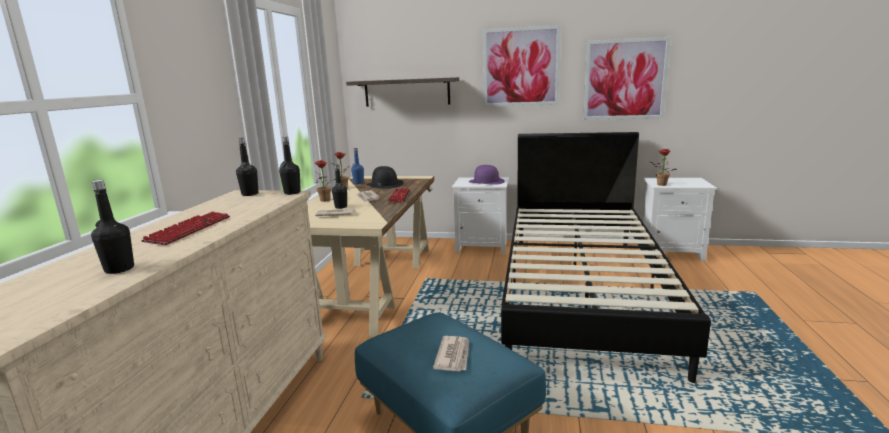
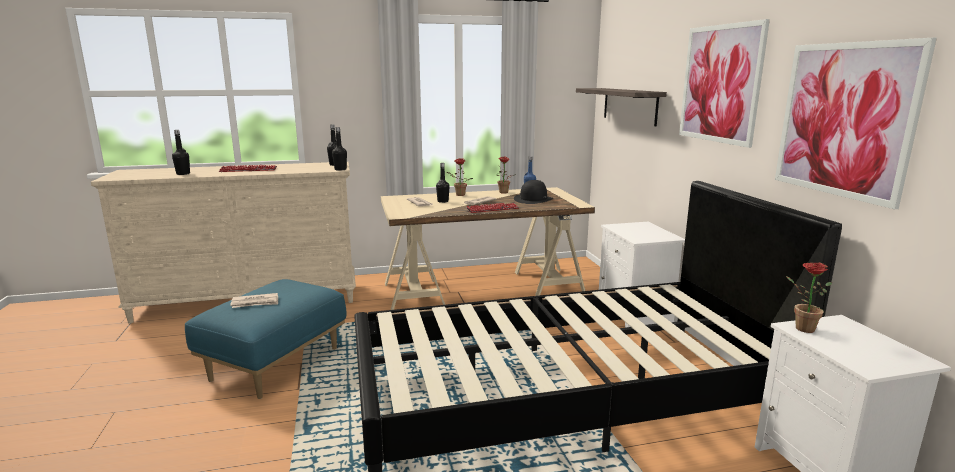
camera: 65 degrees right, 0 degrees up
purple hat [469,165,505,185] -> none

